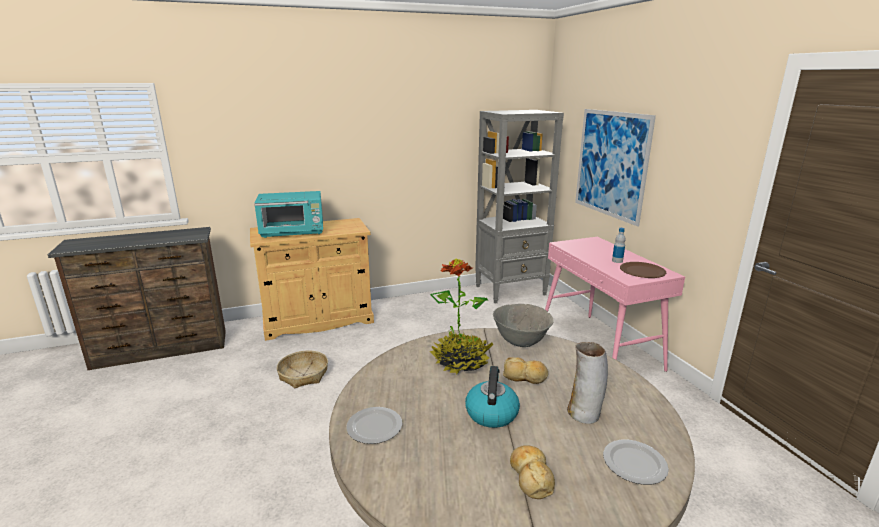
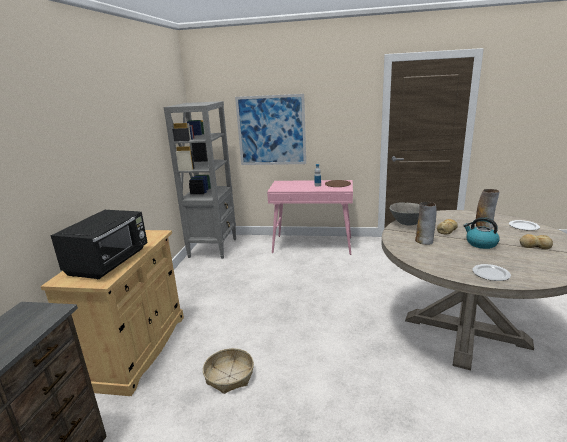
camera: 60 degrees left, 0 degrees up
turquoise microwave [254,191,323,238] -> black microwave [51,210,148,279]
potted plant [429,259,493,375] -> vase [415,202,436,245]

